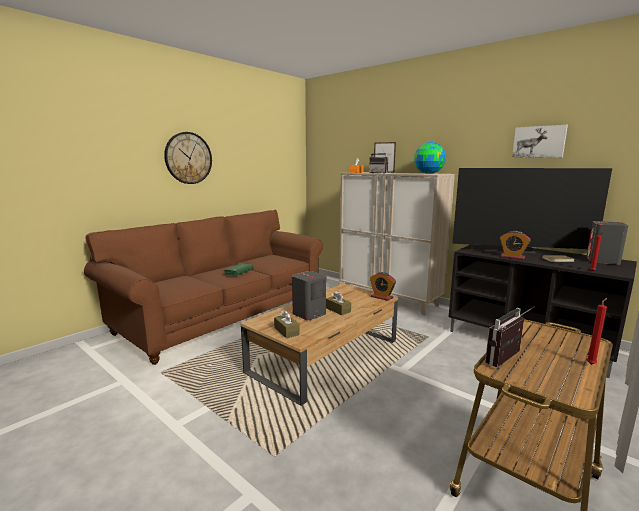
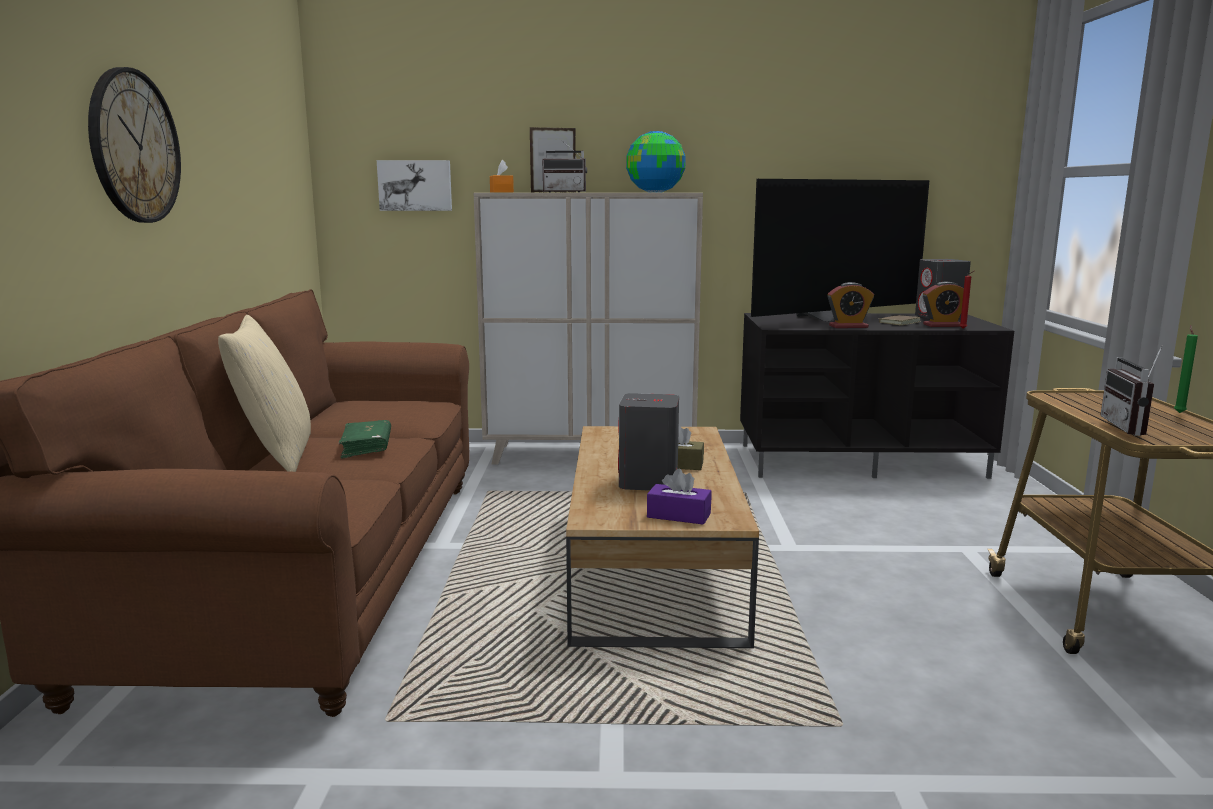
camera: 40 degrees left, 0 degrees up
brown tissue box [274,310,300,338] -> purple tissue box [647,469,711,525]
alarm clock [370,272,396,301] -> alarm clock moved to [923,281,964,327]
picture [512,125,568,158] -> picture moved to [377,160,452,211]
red candle [587,298,607,365] -> green candle [1174,325,1198,413]
none -> beige pillow [218,315,311,472]

